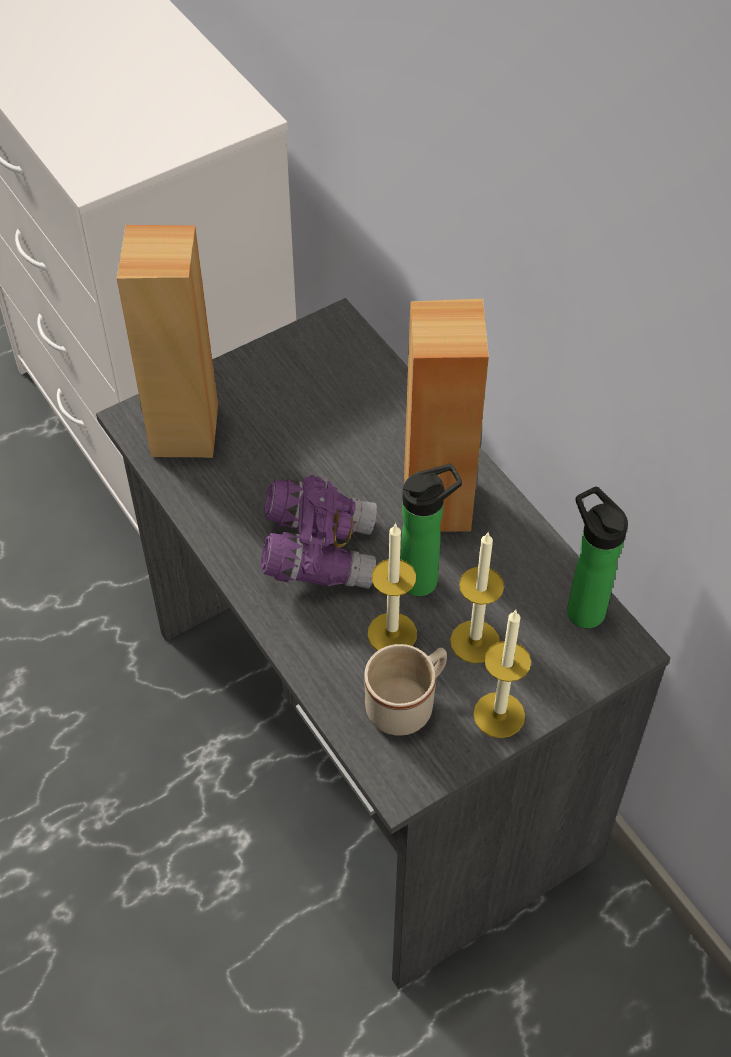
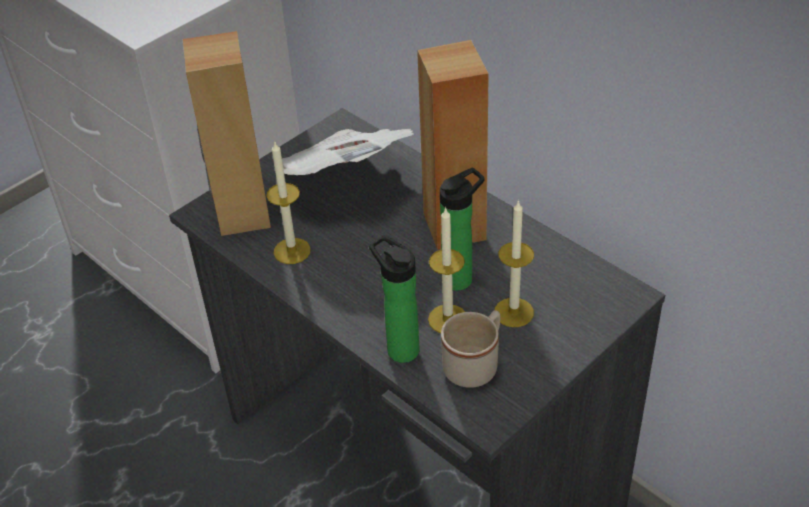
camera: 10 degrees left, 10 degrees down
purple binoculars [260,475,377,589] -> none
candle [473,610,531,738] -> candle moved to [267,142,311,264]
bottle [567,486,628,628] -> bottle moved to [369,235,420,363]
none -> newspaper [282,129,413,175]

